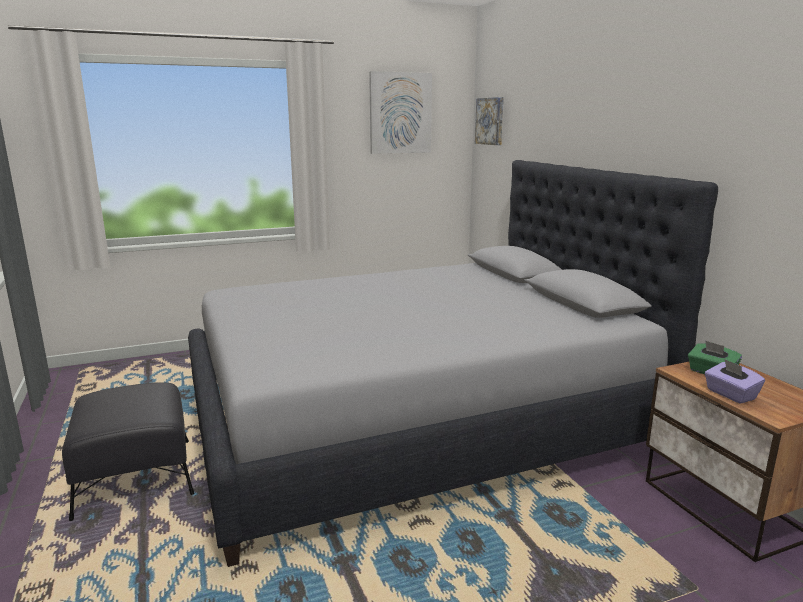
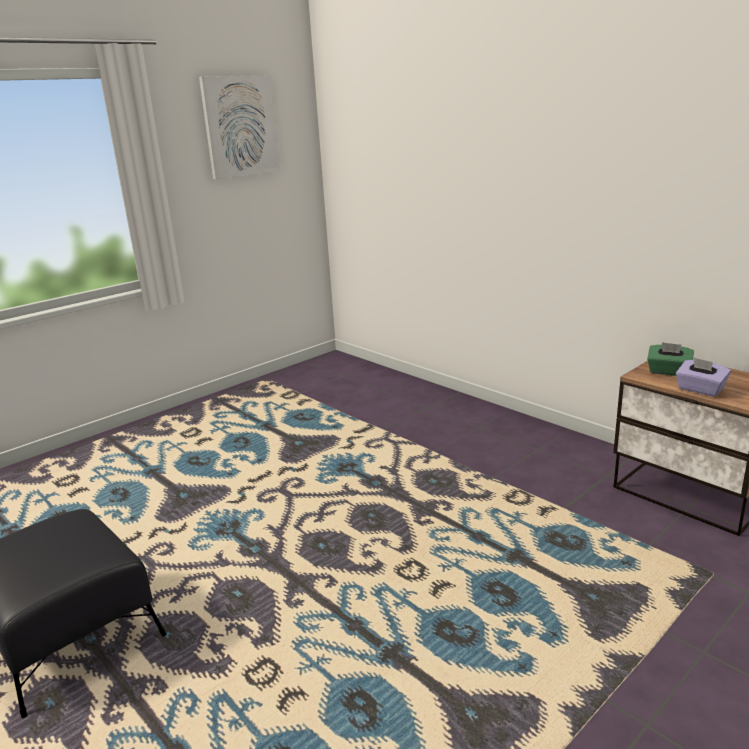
camera: 20 degrees left, 5 degrees up
grey bed [188,160,718,567] -> none
picture [475,97,504,145] -> none

